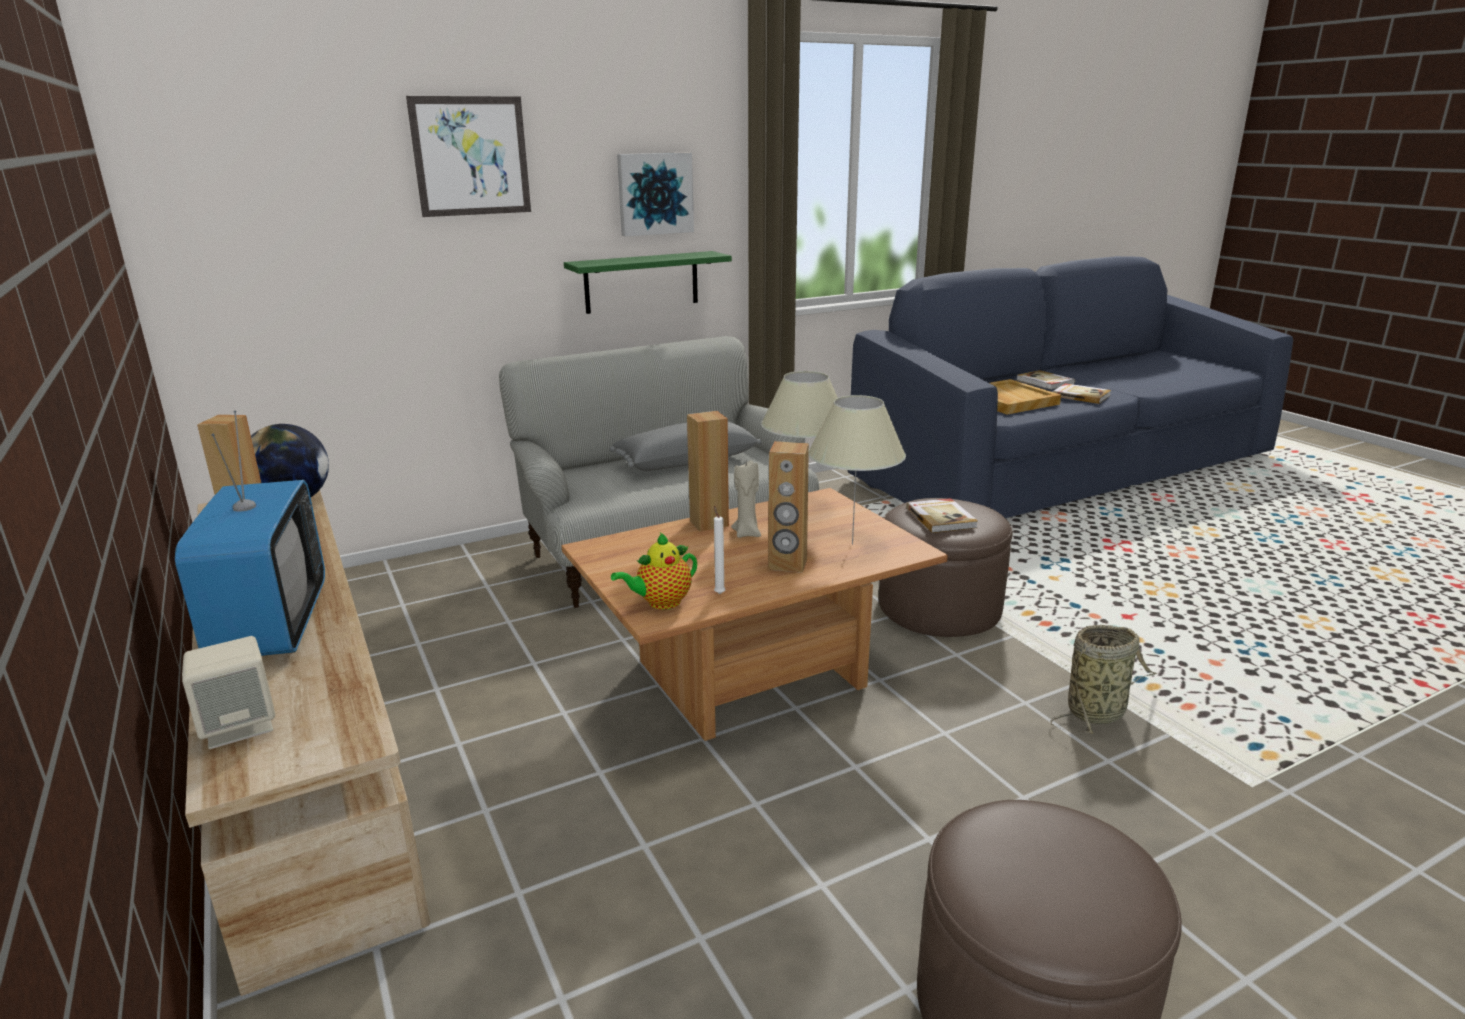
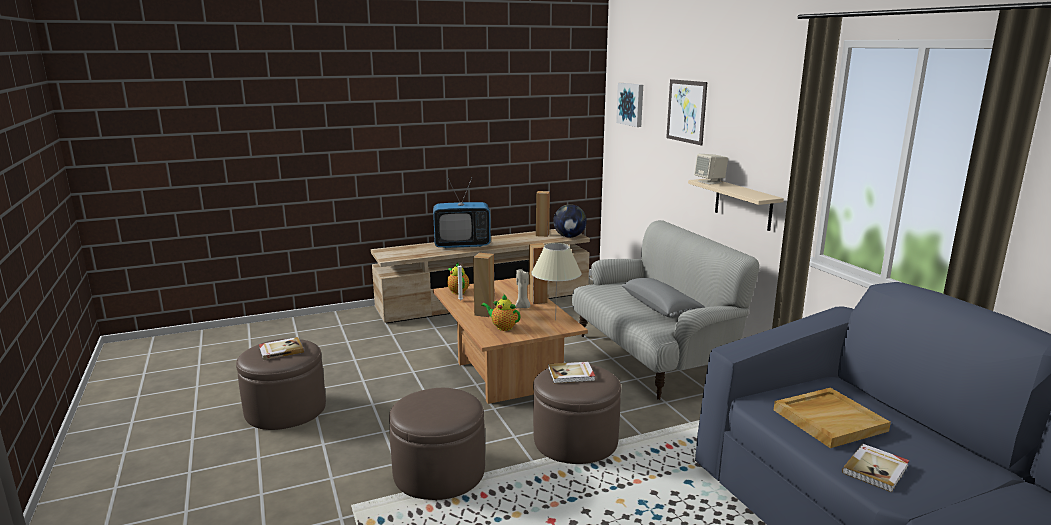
camera: 95 degrees right, 5 degrees down
beige speaker [182,636,275,749] -> beige speaker moved to [694,154,728,185]
green shelf [564,251,732,314] -> beige shelf [688,178,784,231]
picture [617,153,694,236] -> picture moved to [616,83,643,127]
beige table lamp [809,395,906,545] -> teapot [481,294,521,331]
book [1017,370,1075,390] -> book moved to [259,337,304,360]
basket [1050,625,1157,734] -> brown ottoman [389,388,485,500]

